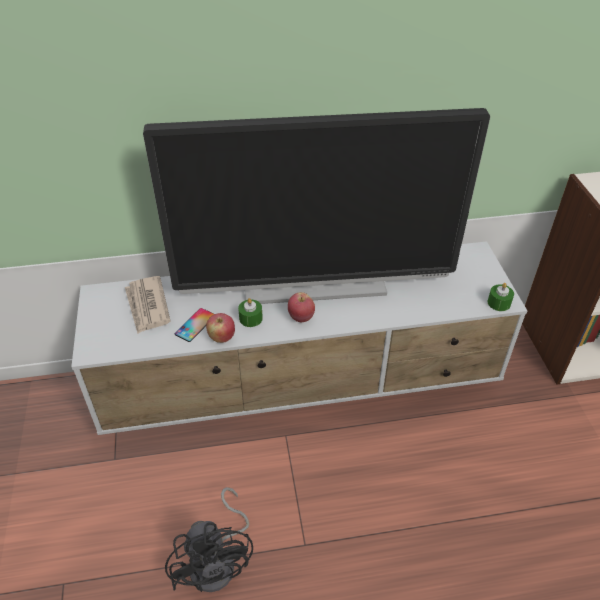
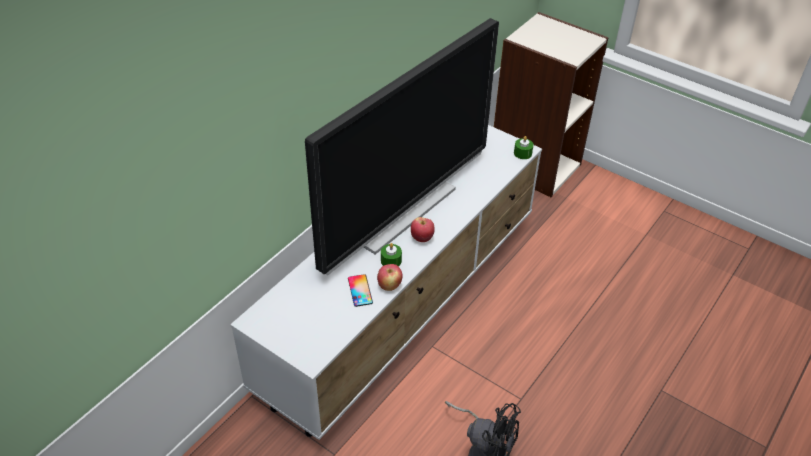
camera: 45 degrees left, 0 degrees up
newspaper [125,276,171,334] -> none

